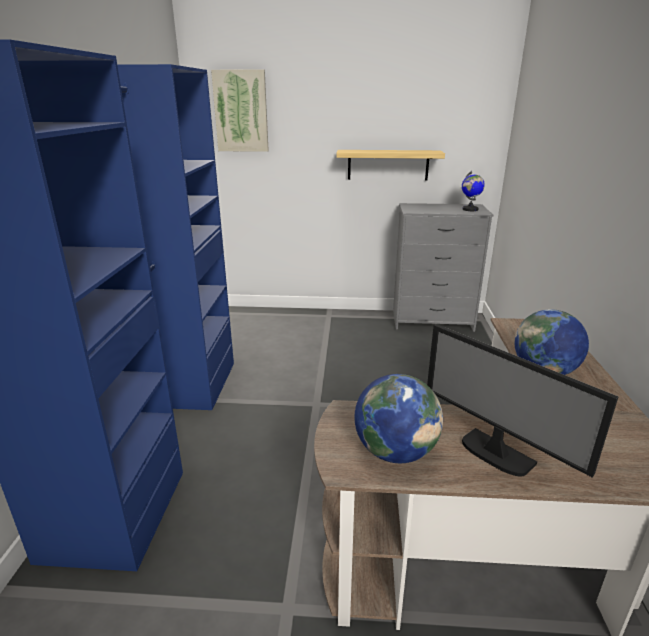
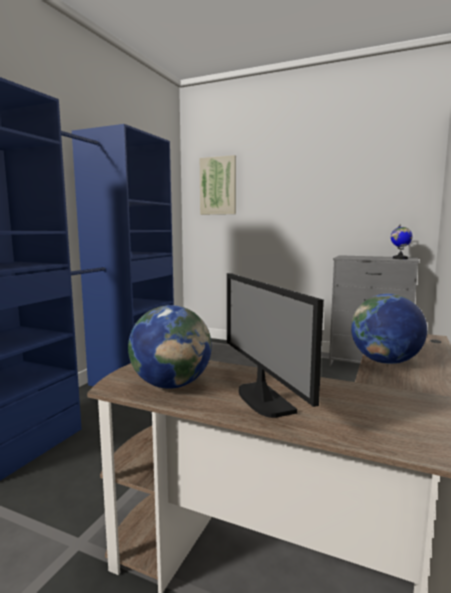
camera: 20 degrees right, 15 degrees down
shelf [337,150,445,180] -> none

